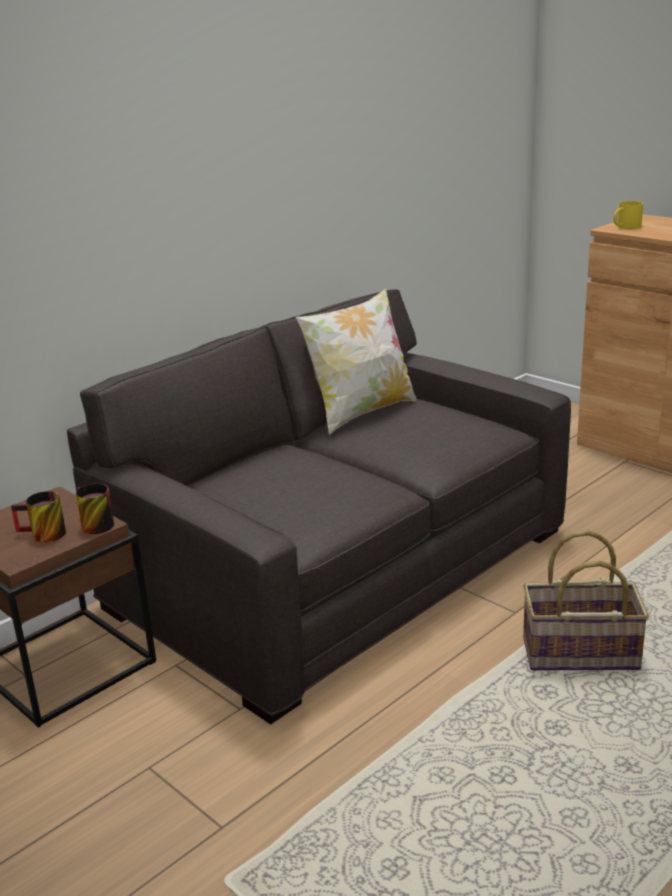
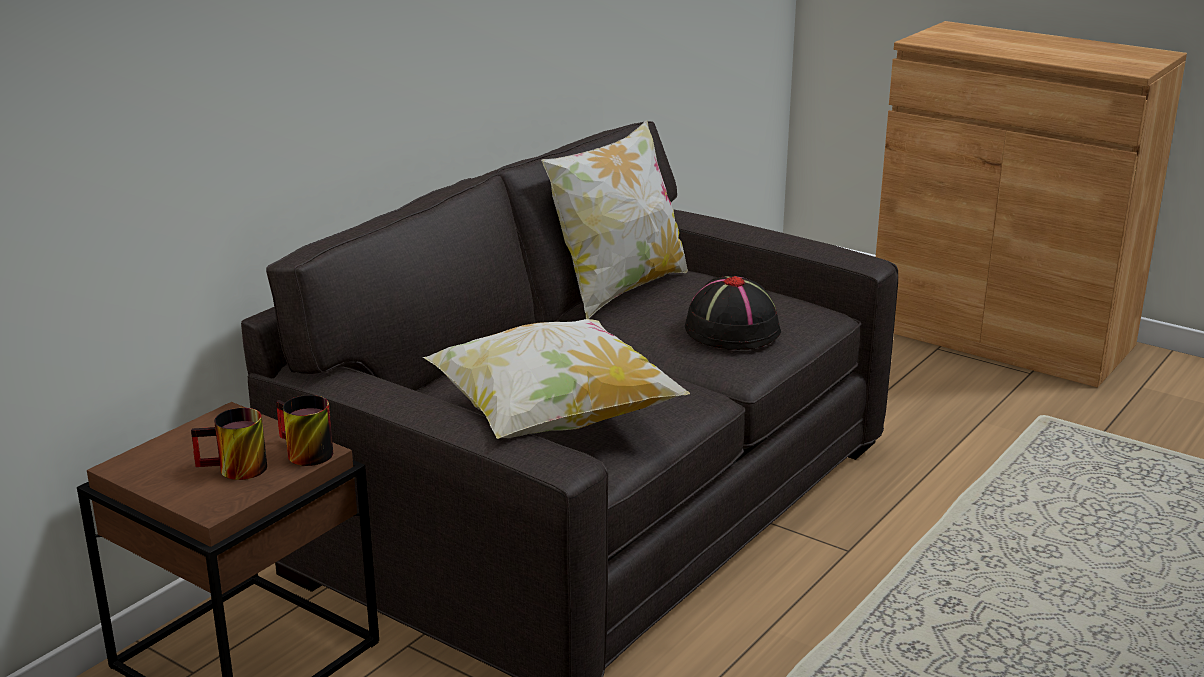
camera: 10 degrees left, 0 degrees up
basket [523,530,649,670] -> none
yellow mug [614,201,643,229] -> none
none -> pillow [423,319,690,439]
none -> black hat [685,276,781,350]

